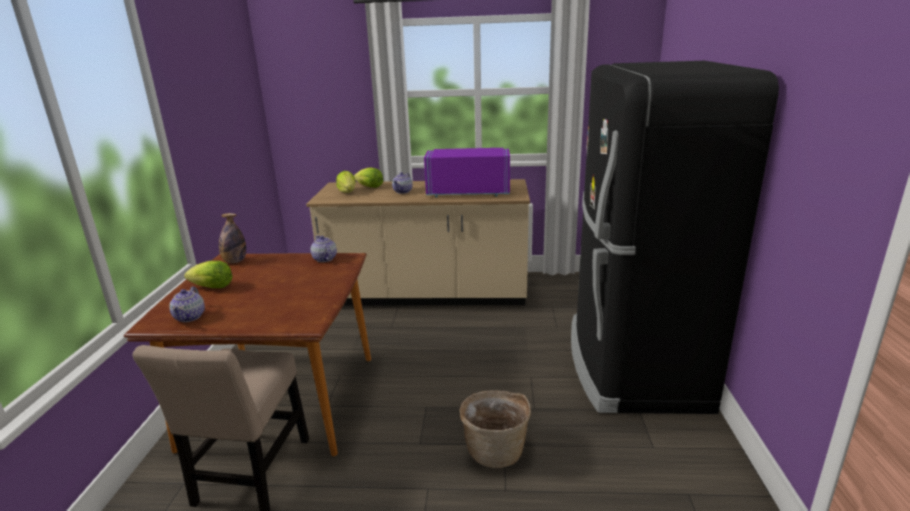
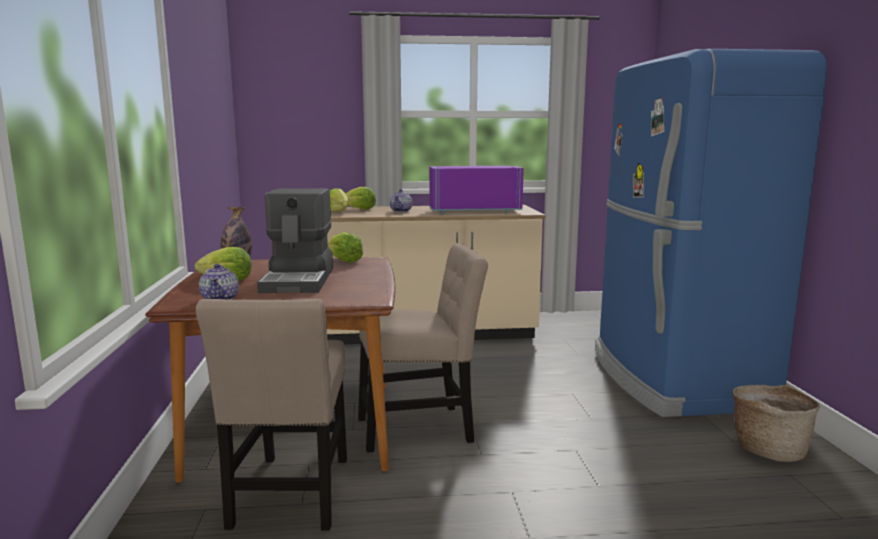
camera: 10 degrees left, 10 degrees down
teapot [310,236,337,262] -> lettuce [328,232,363,263]
basket [460,391,531,468] -> basket moved to [733,385,820,462]
black fridge [571,61,779,414] -> blue fridge [595,49,827,417]
none -> coffee machine [257,188,333,293]
none -> beige chair [358,243,488,453]

